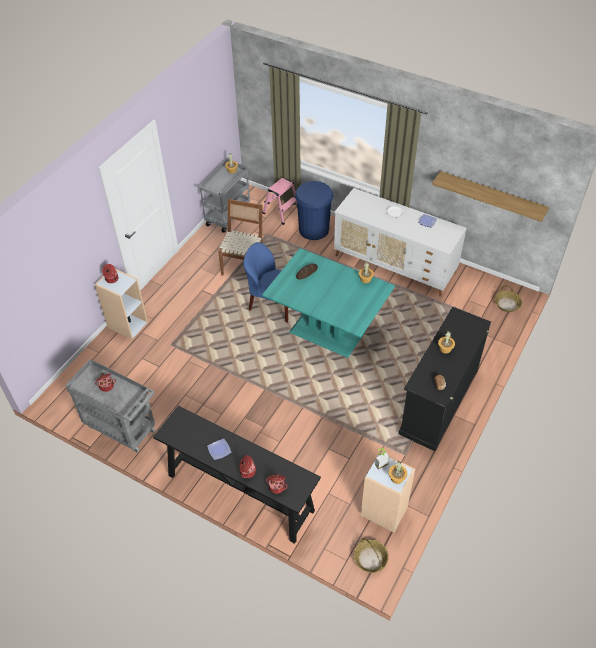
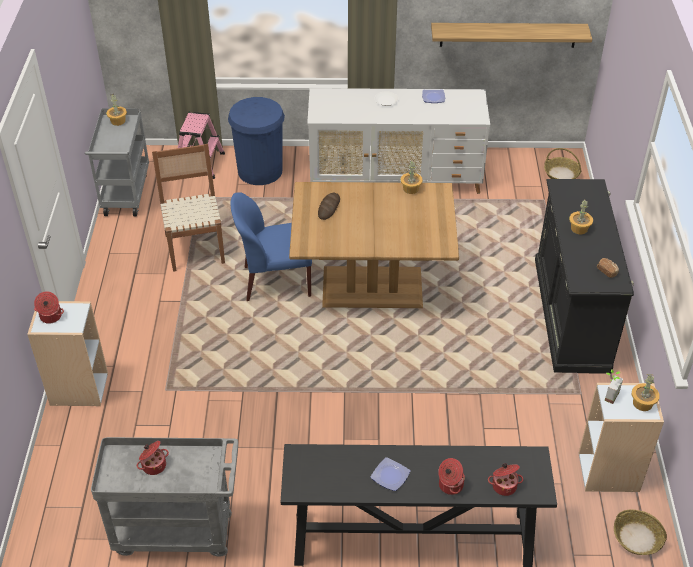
camera: 30 degrees left, 5 degrees down
turquoise dining table [262,248,395,358] -> brown dining table [289,182,459,308]

